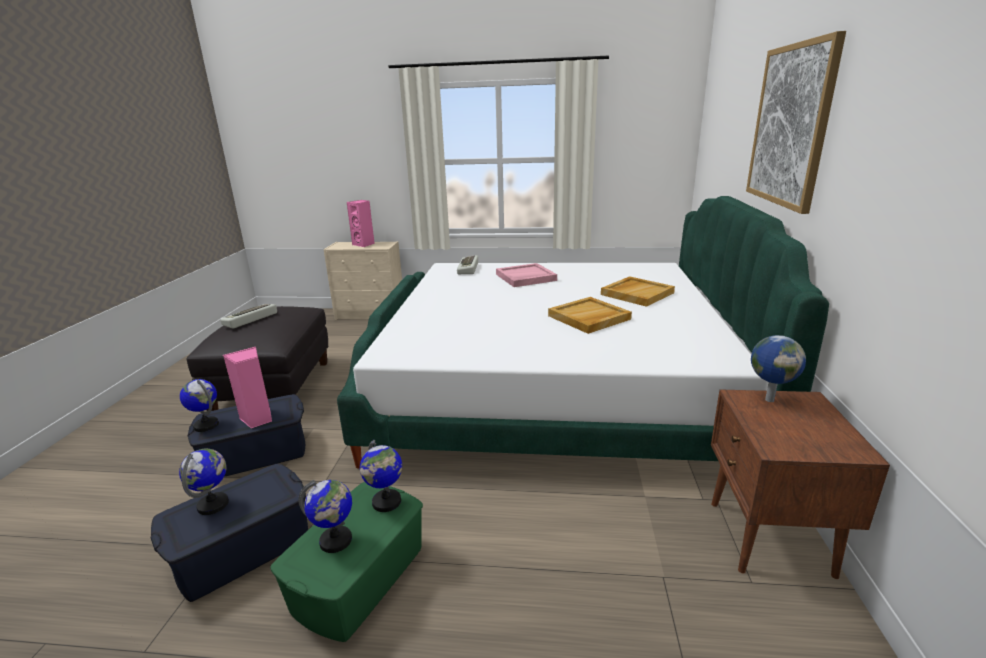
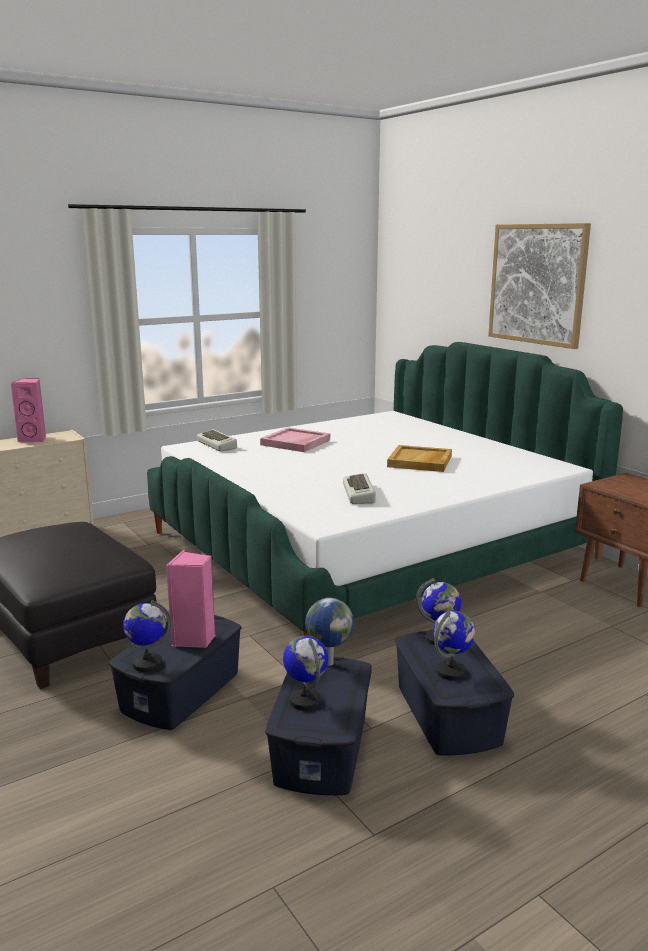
camera: 40 degrees left, 5 degrees down
keyboard [221,304,277,328] -> keyboard moved to [343,473,376,504]
green storage box [270,482,423,642] -> blue storage box [395,631,514,755]
beige tray [601,276,675,307] -> none
globe [751,335,806,402] -> globe moved to [305,598,354,666]

